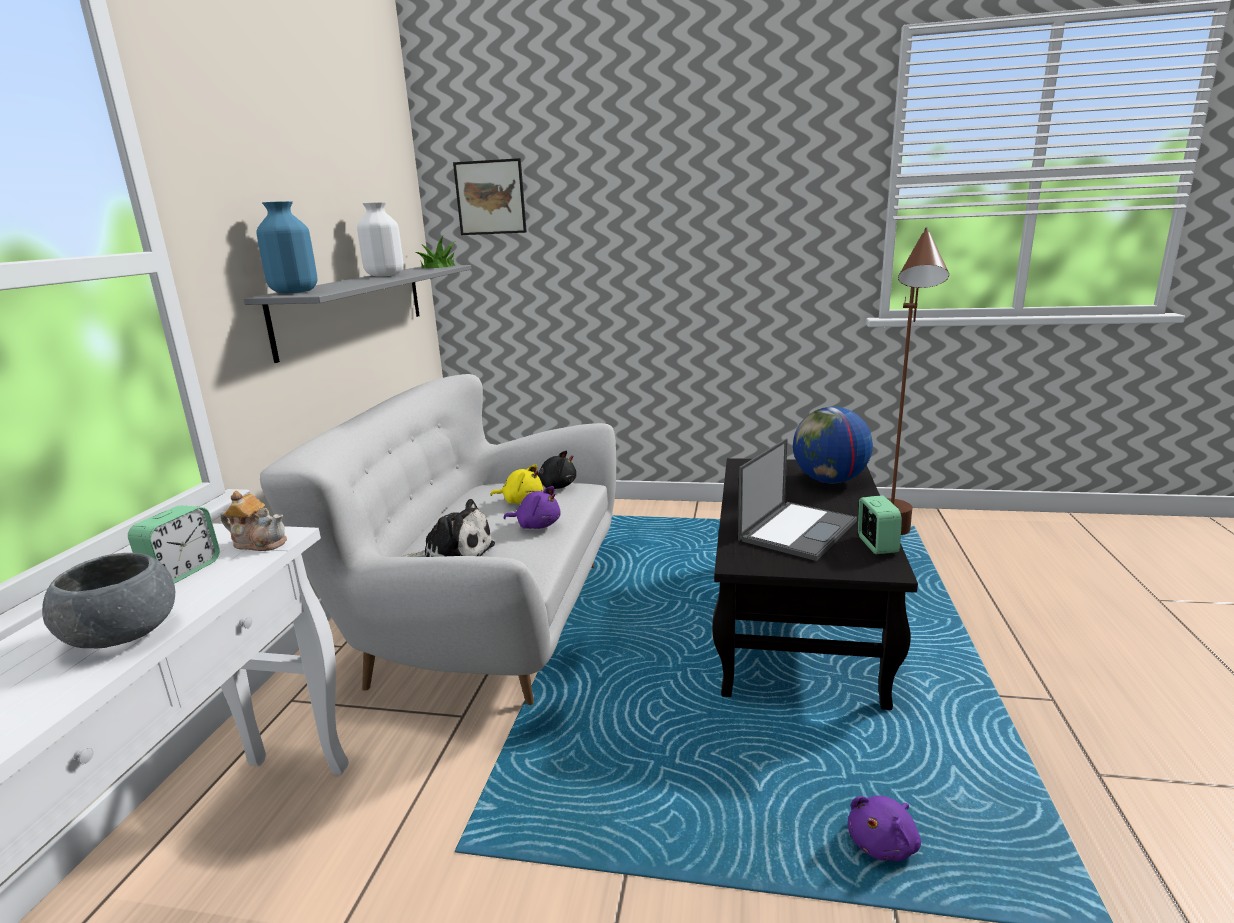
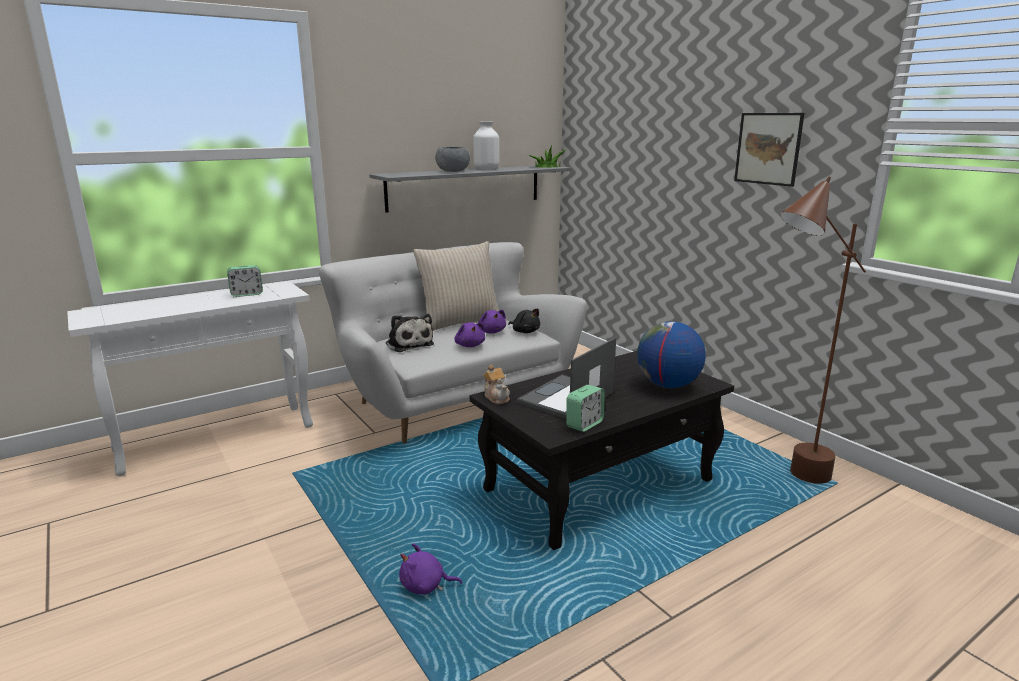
camera: 45 degrees right, 0 degrees up
grey bowl [42,553,175,648] -> grey bowl moved to [435,147,470,172]
teapot [220,491,287,551] -> teapot moved to [483,364,510,404]
blue vase [256,201,317,293] -> none
picture [453,158,527,235] -> picture moved to [734,113,805,187]
yellow plush toy [490,464,543,504] -> purple plush toy [478,310,506,333]
laptop [738,438,857,561] -> laptop turned 135 degrees clockwise [517,337,616,419]
none -> beige pillow [413,241,499,331]

